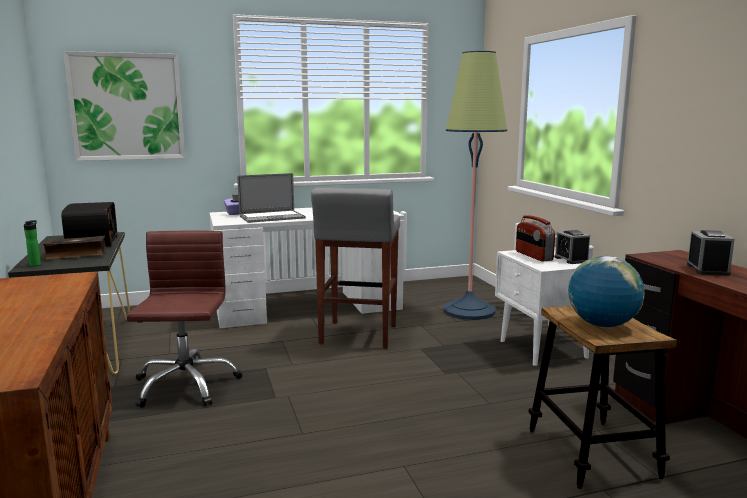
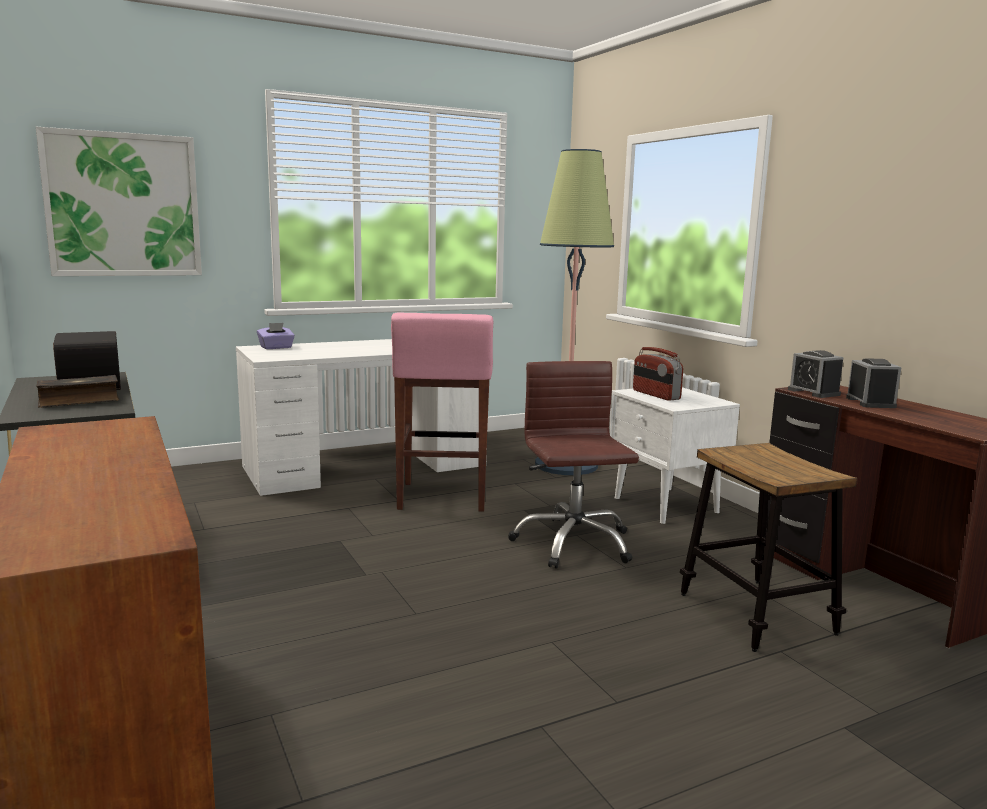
camera: 10 degrees left, 0 degrees up
bottle [24,220,41,266] -> none
brown office chair [126,231,242,408] -> brown office chair moved to [508,361,639,569]
laptop [237,173,306,223] -> none
grey stool [311,188,400,348] -> pink stool [391,312,493,512]
alarm clock [554,230,590,264] -> alarm clock moved to [788,350,843,398]
globe [568,256,645,327] -> none

